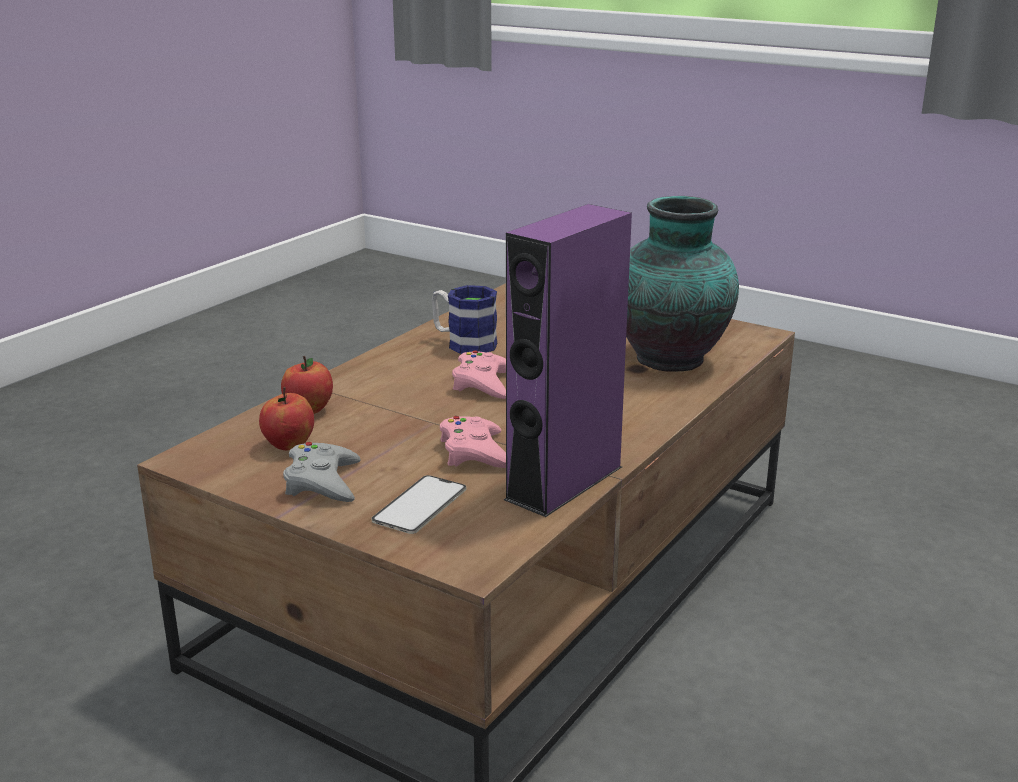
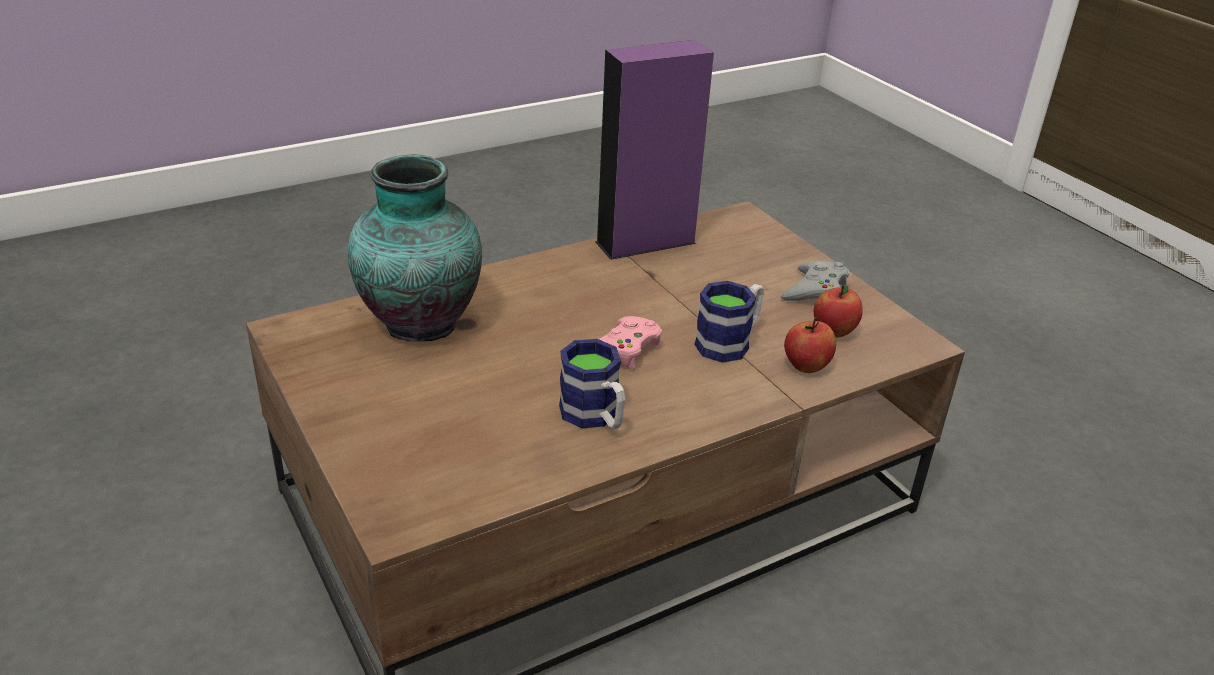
camera: 155 degrees left, 10 degrees up
phone [372,475,467,534] -> none
pink game controller [440,416,506,468] -> none
none -> mug [694,281,764,363]

